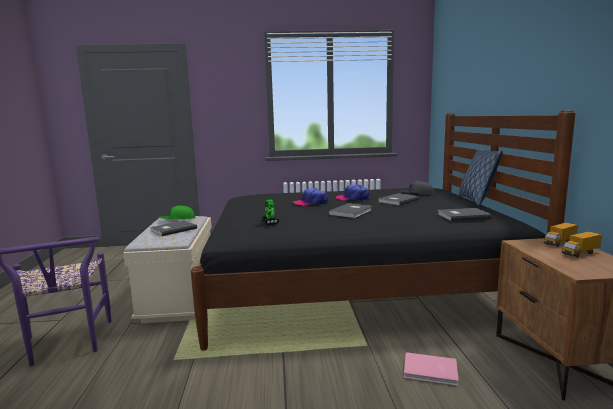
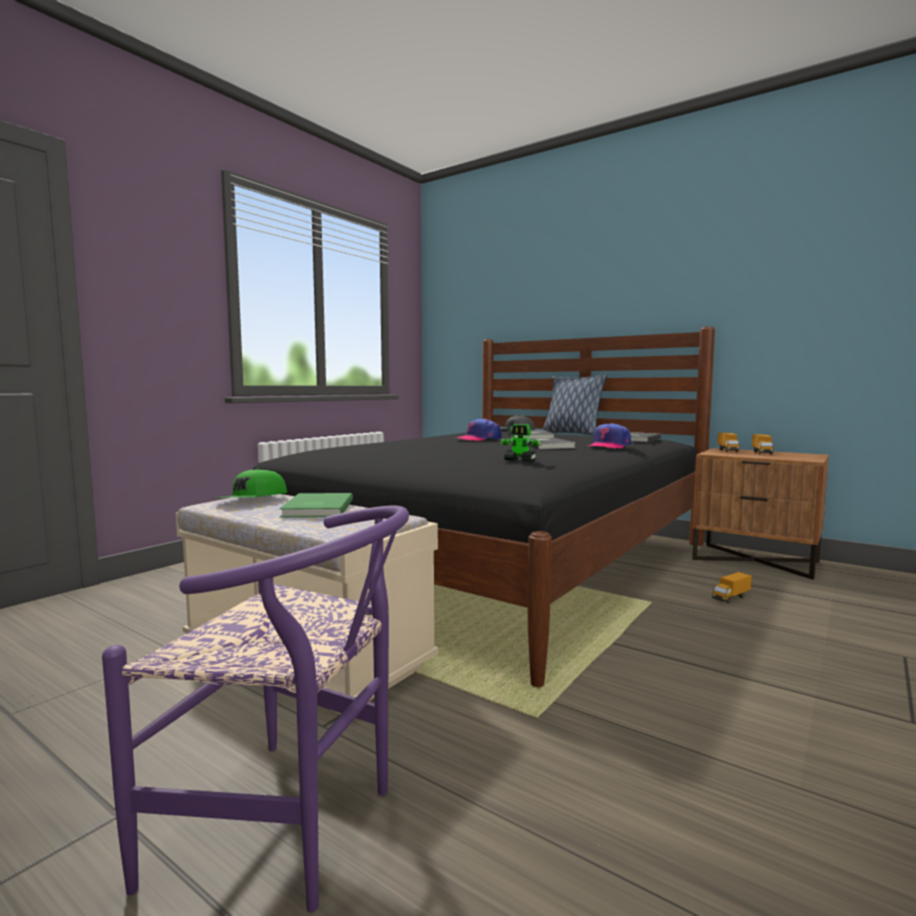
camera: 50 degrees left, 5 degrees down
grey book [150,220,197,236] -> green book [279,493,353,517]
cap [293,188,328,206] -> cap moved to [588,423,631,449]
pink book [404,352,459,386] -> toy truck [712,572,752,603]

